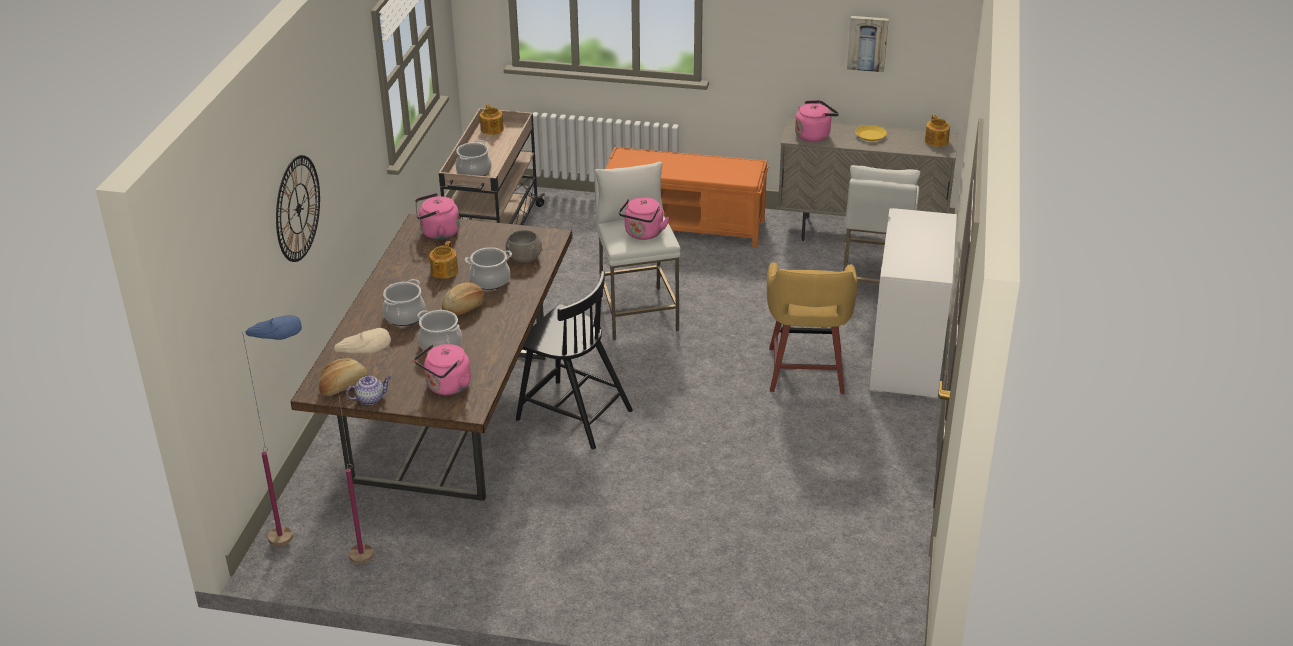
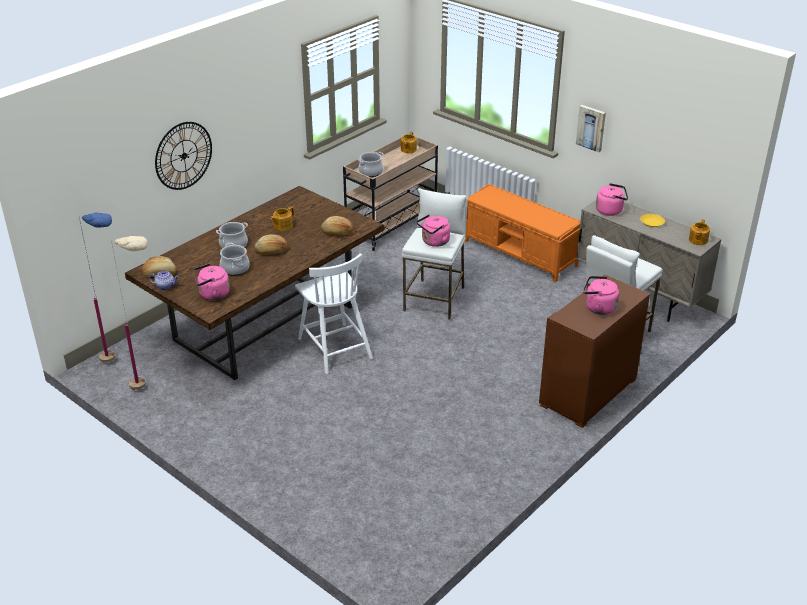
camera: 30 degrees right, 0 degrees up
pink kettle [415,193,460,240] -> pink kettle moved to [583,276,619,315]
cooking pot [465,247,512,290] -> none
grey bowl [506,230,543,263] -> bread [321,216,354,235]
black chair [516,271,633,449] -> white chair [295,253,373,374]
yellow stool [767,262,858,394] -> none
picture [847,16,889,72] -> picture moved to [576,105,606,152]
white dresser [869,208,957,400] -> brown dresser [539,275,650,428]

